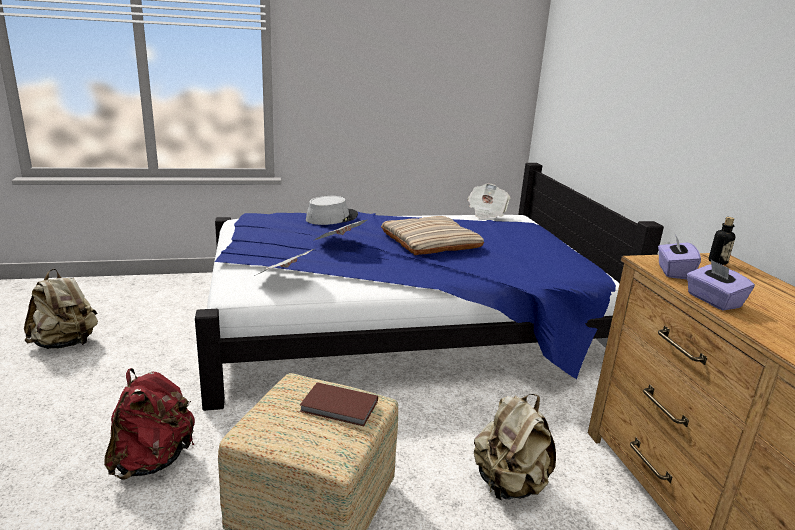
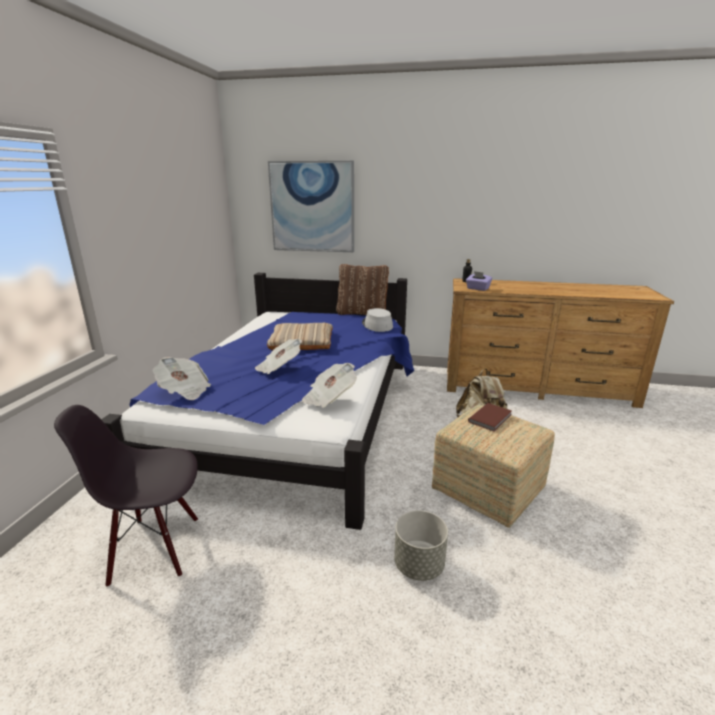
camera: 65 degrees left, 0 degrees up
beige backpack [24,269,98,349] -> none
red backpack [104,368,195,480] -> grey planter [394,510,448,581]
grey hat [306,196,358,225] -> grey hat moved to [362,308,393,332]
newspaper [468,183,510,219] -> newspaper moved to [153,357,211,400]
purple tissue box [686,260,755,311] -> none
none -> black chair [54,405,198,587]
none -> picture [268,161,354,252]
none -> brown pillow [336,264,389,315]

